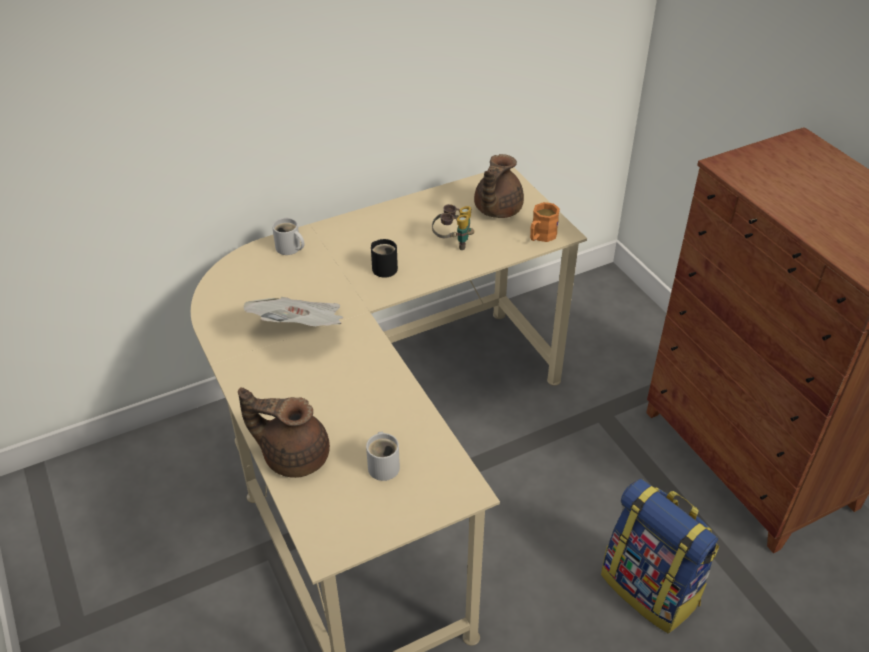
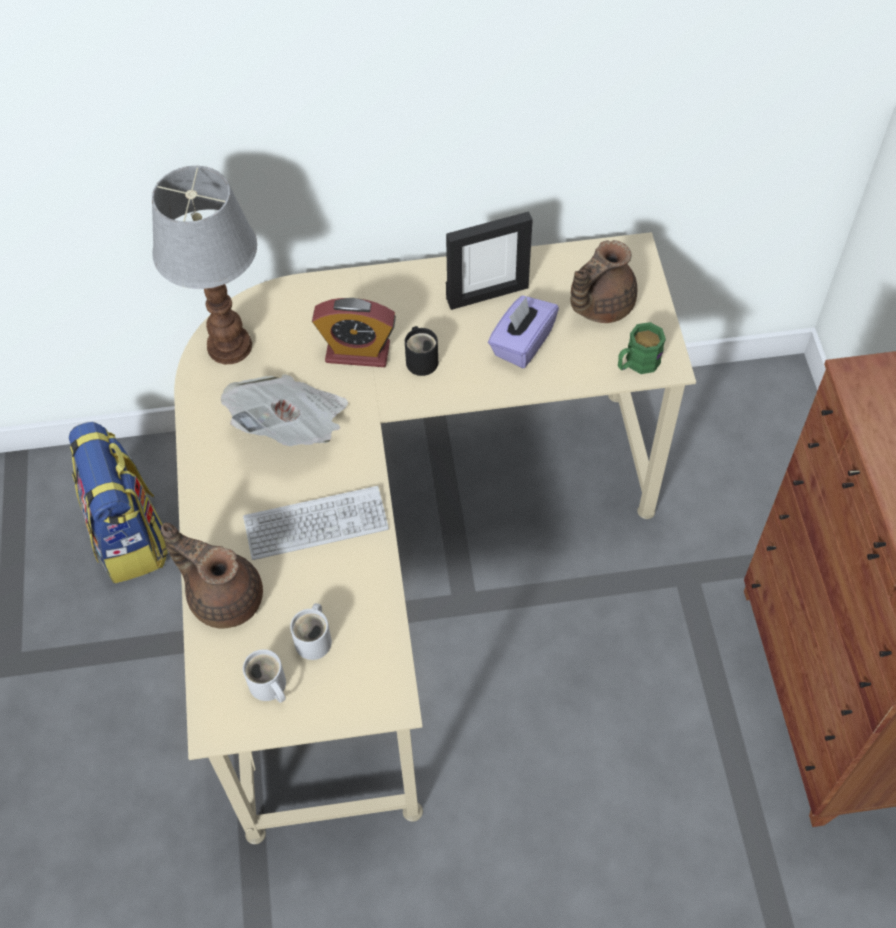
camera: 20 degrees right, 15 degrees up
white mug [272,218,305,255] -> white mug moved to [243,649,286,703]
binoculars [432,204,474,250] -> purple tissue box [488,296,559,368]
orange mug [530,202,560,242] -> green mug [618,322,666,374]
backpack [601,479,719,633] -> backpack moved to [69,422,168,584]
none -> table lamp [152,166,257,364]
none -> keyboard [243,486,389,560]
none -> alarm clock [312,298,396,367]
none -> picture frame [446,211,533,310]

